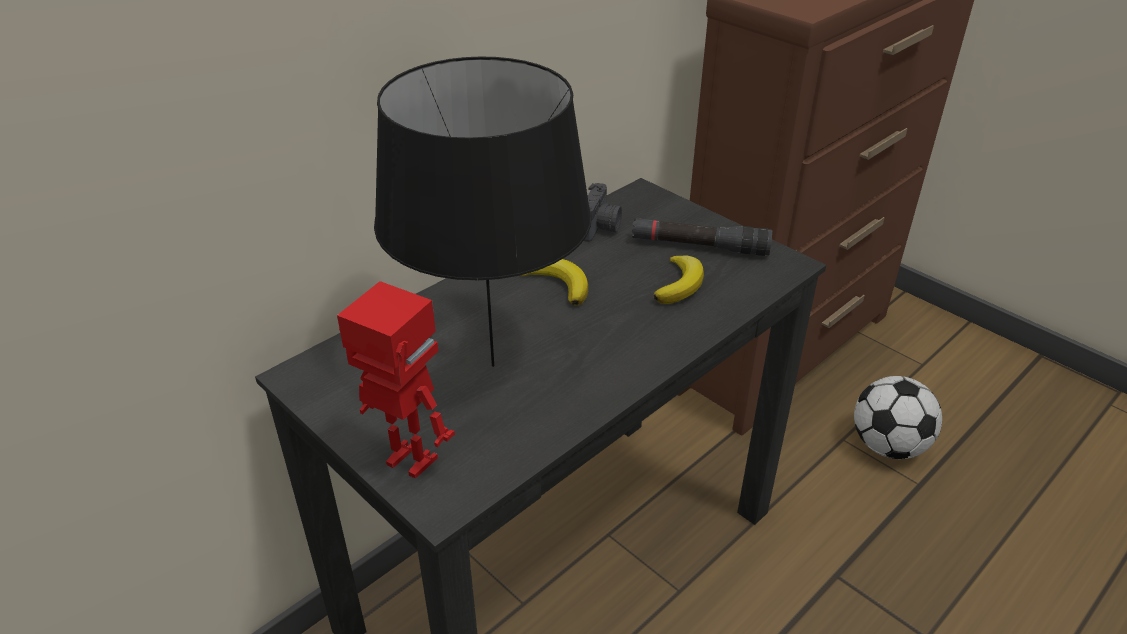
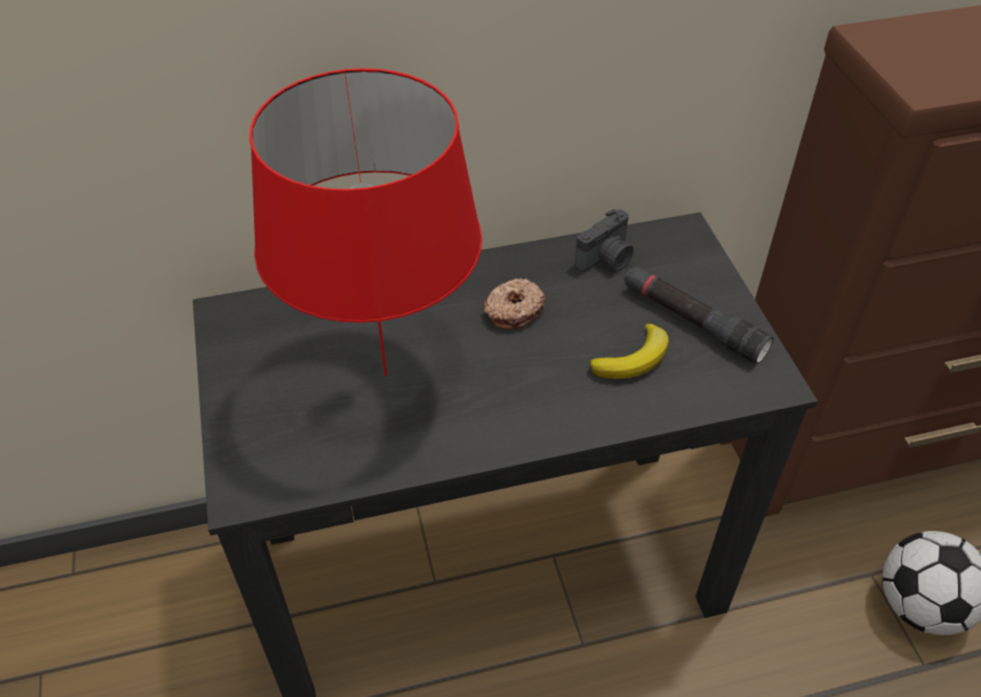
camera: 30 degrees right, 10 degrees up
toy robot [337,281,455,479] -> none
black table lamp [374,56,592,367] -> red table lamp [249,68,482,376]
banana [521,259,588,305] -> donut [484,278,545,329]

